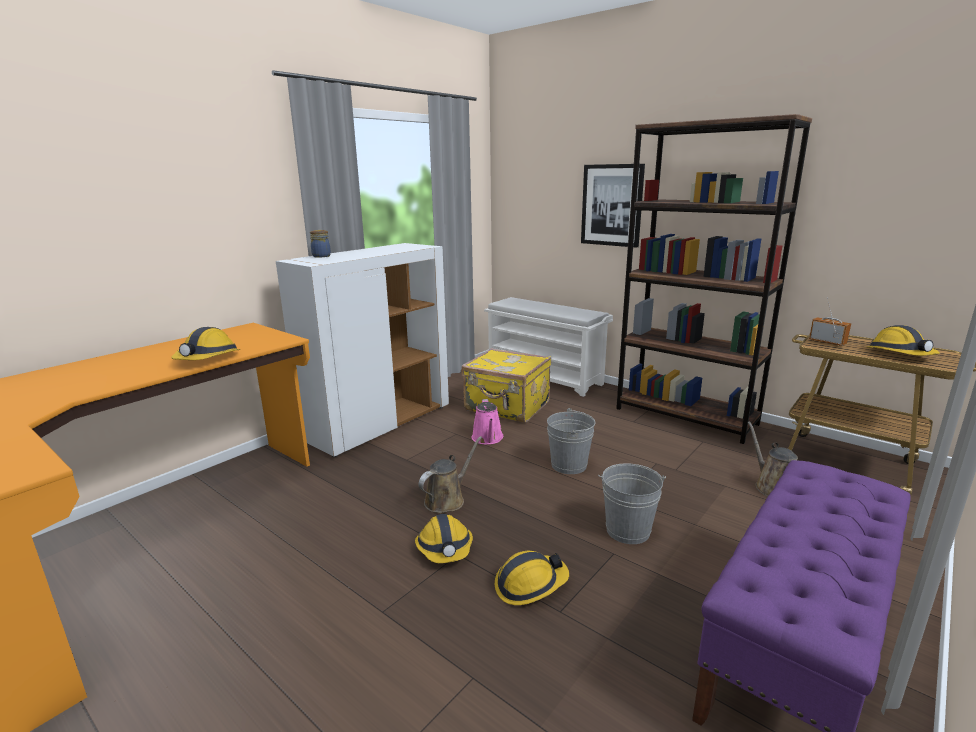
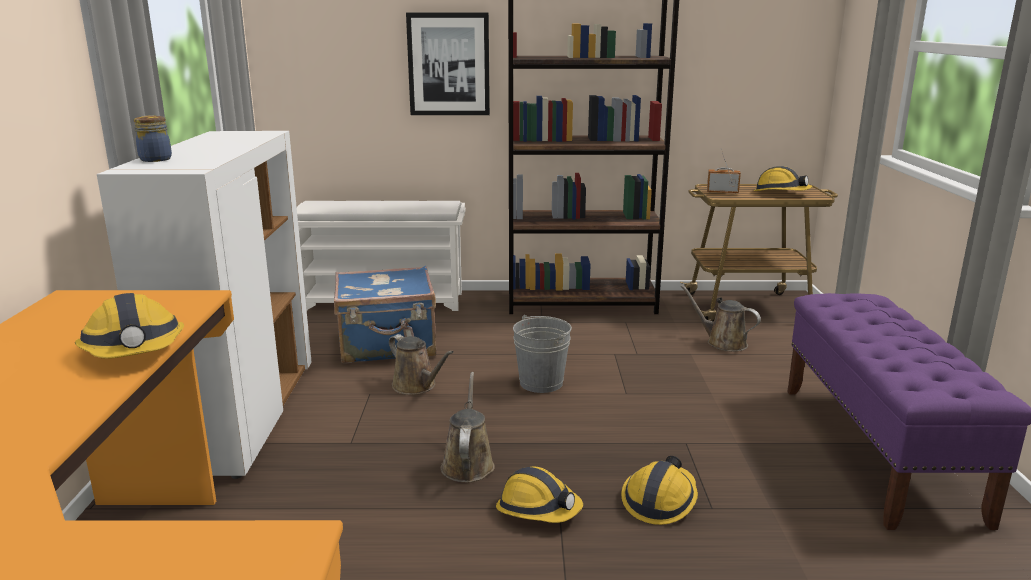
camera: 40 degrees left, 0 degrees up
yellow suitcase [461,348,551,423] -> blue suitcase [334,266,436,363]
pink watering can [472,399,504,444] -> brown watering can [389,334,454,395]
grey bucket [598,463,666,544] -> none

